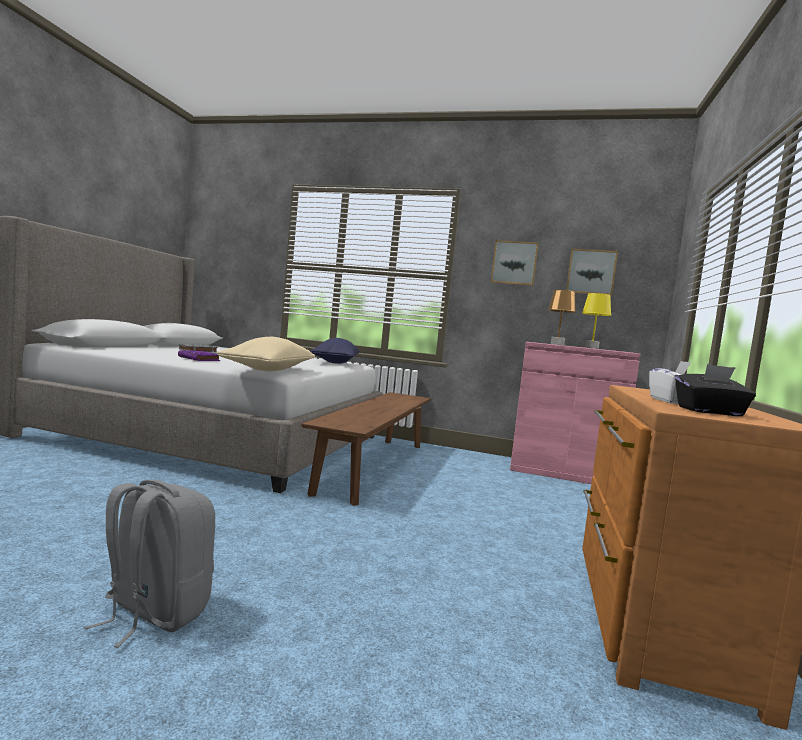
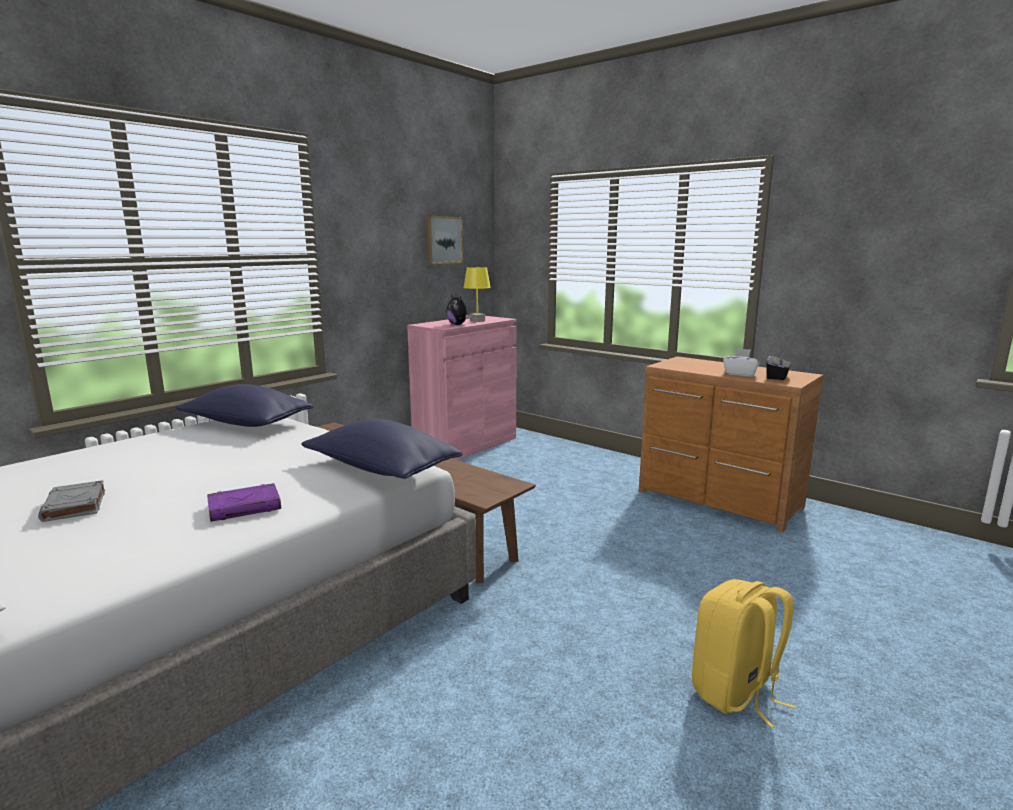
camera: 65 degrees left, 10 degrees up
grey backpack [84,480,215,648] -> yellow backpack [692,579,795,728]
beige pillow [217,337,315,371] -> blue pillow [301,419,463,479]
picture [491,240,539,286] -> none
brown table lamp [548,290,576,345] -> plush toy [446,295,470,325]

